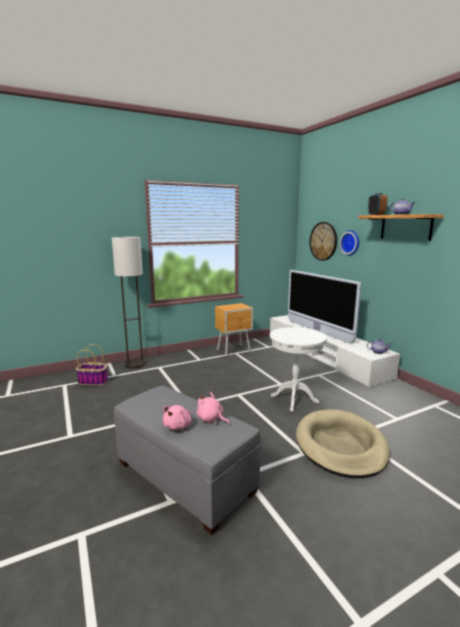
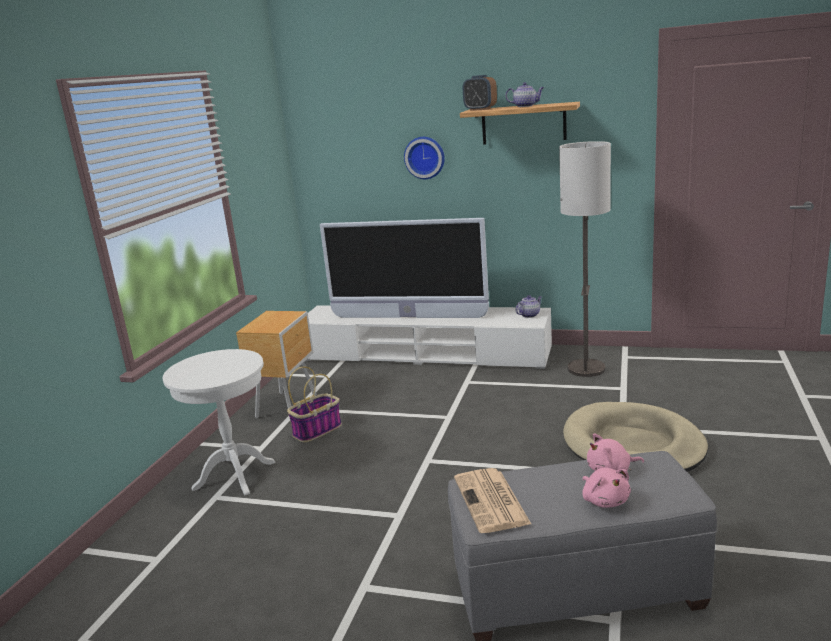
camera: 45 degrees left, 5 degrees up
basket [76,344,108,385] -> basket moved to [287,366,342,442]
floor lamp [112,237,146,369] -> floor lamp moved to [559,141,611,377]
white side table [270,327,327,411] -> white side table moved to [163,349,275,495]
wall clock [309,222,337,261] -> none
none -> newspaper [454,468,531,533]

